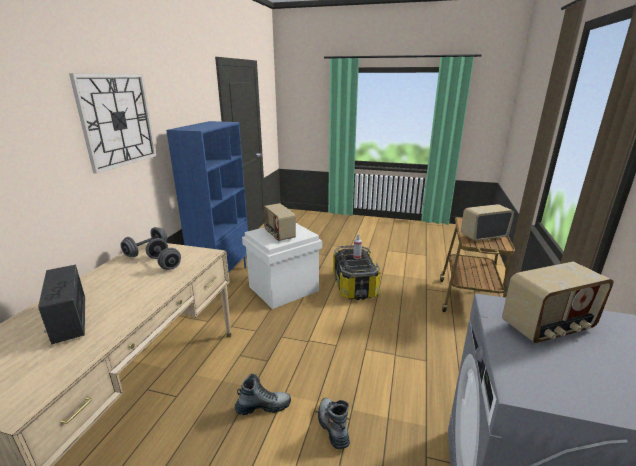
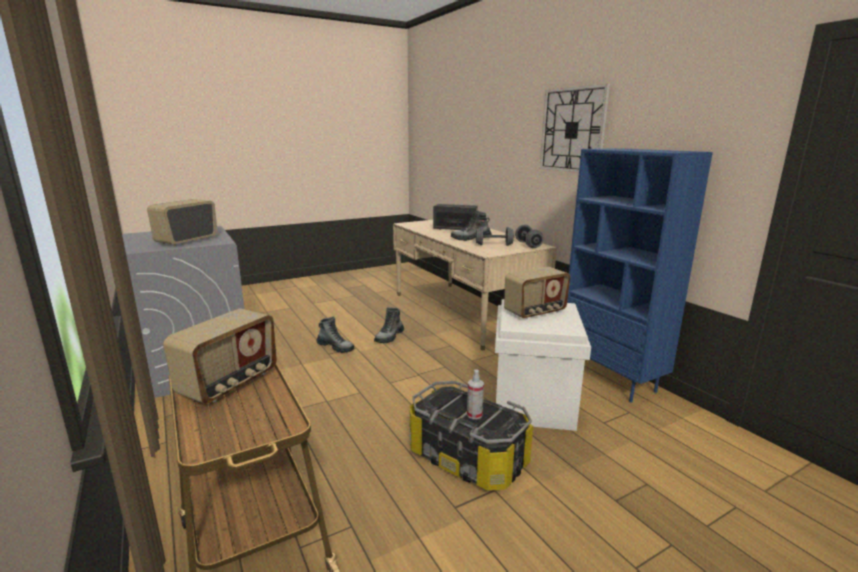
camera: 135 degrees right, 5 degrees down
radio [263,203,296,241] -> radio turned 135 degrees clockwise [504,267,570,319]
none -> boot [451,211,492,241]

